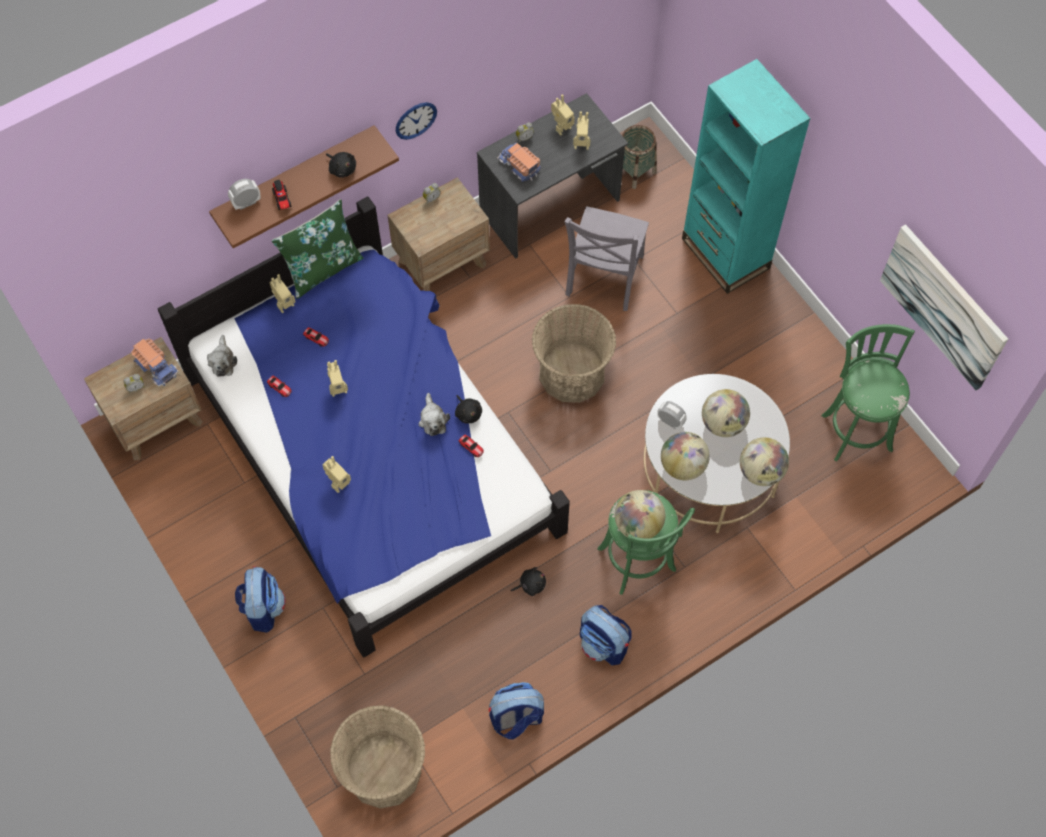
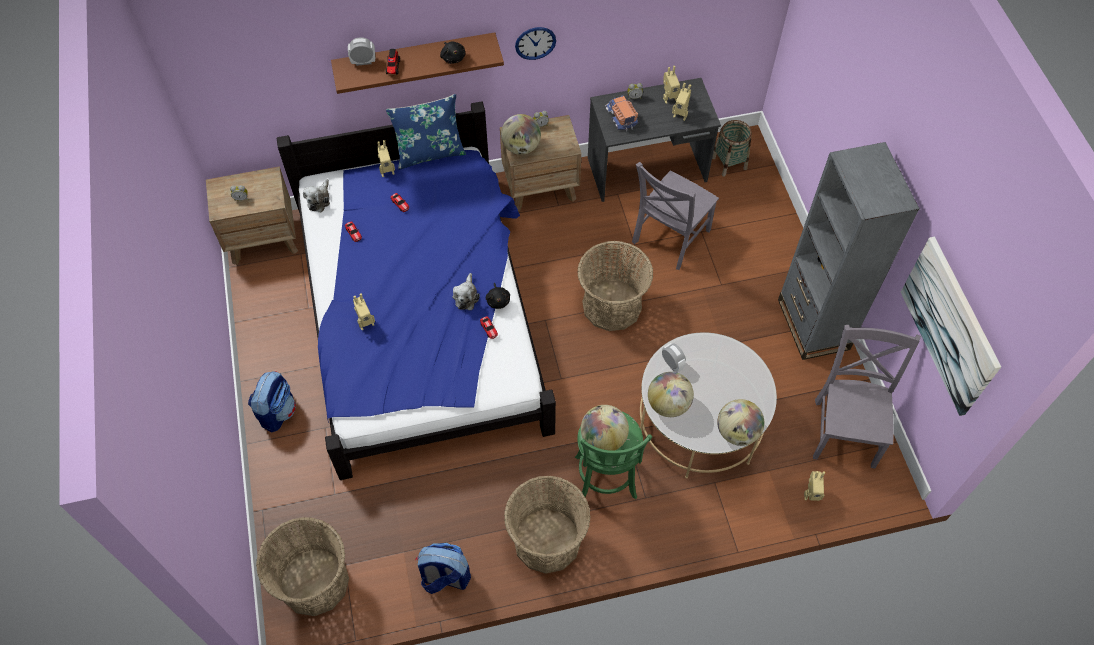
camera: 20 degrees right, 5 degrees down
toy truck [131,338,178,387] -> none
green pillow [272,199,363,299] -> blue pillow [386,94,466,170]
toy robot [327,360,348,397] -> toy robot moved to [804,471,825,501]
black plush toy [510,567,546,596] -> none
backpack [580,605,632,665] -> basket [504,476,591,574]
turquoise bookcase [682,59,811,294] -> none
globe [702,389,750,437] -> globe moved to [501,114,541,155]
green stool [822,324,915,462] -> grey chair [813,325,921,469]
none -> grey bookcase [778,142,920,360]

